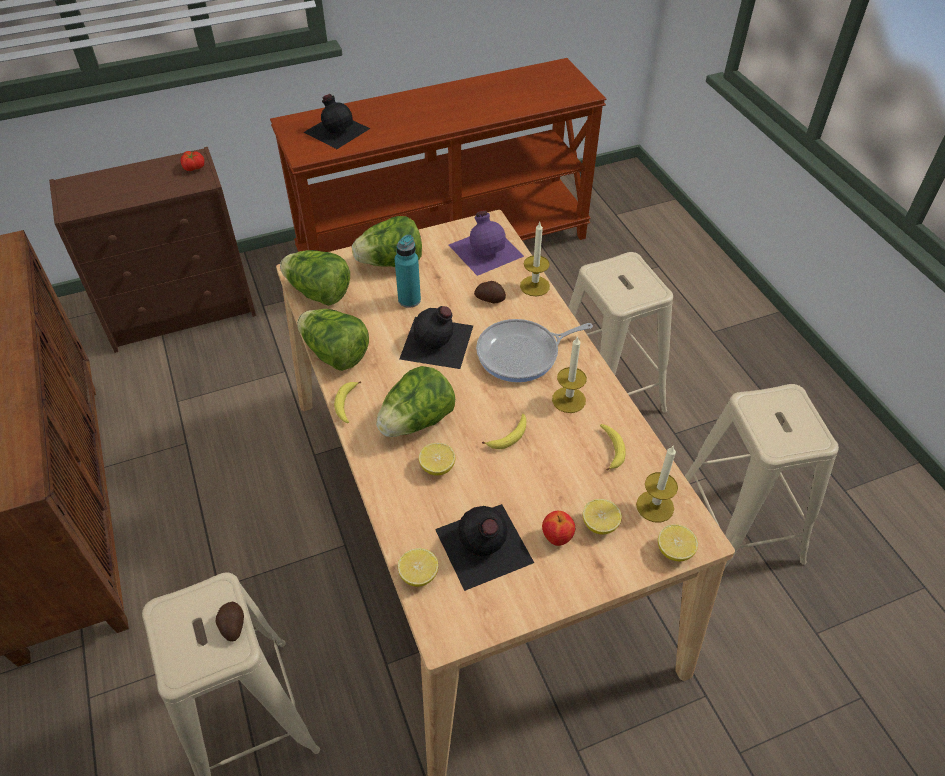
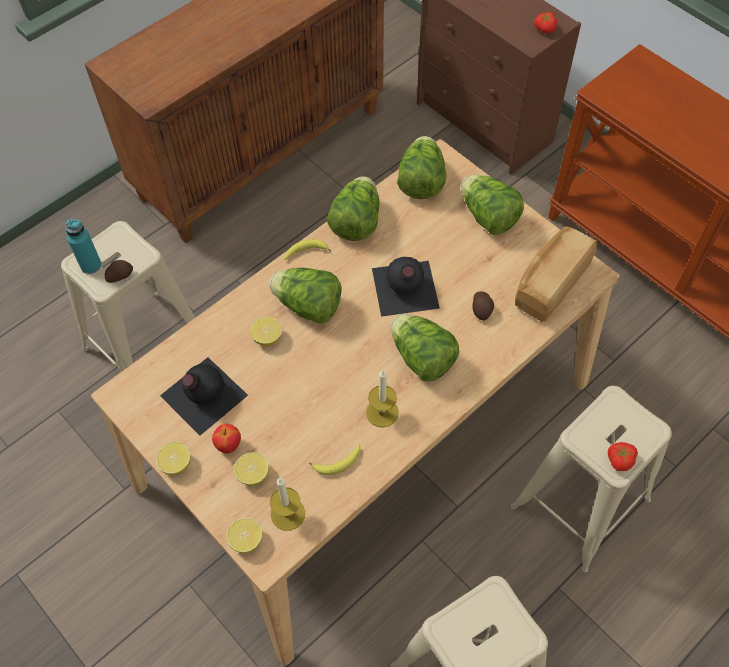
camera: 70 degrees right, 10 degrees up
black bottle [303,94,370,149] -> none
turquoise bottle [395,235,421,308] -> turquoise bottle moved to [65,219,102,274]
lemon [398,548,438,587] -> lemon moved to [156,442,190,475]
purple bottle [449,211,524,276] -> bread [515,226,597,322]
frying pan [476,319,593,382] -> lettuce [390,314,459,381]
banana [482,414,526,449] -> none
candle [520,222,550,296] -> none
none -> tomato [608,442,638,471]

